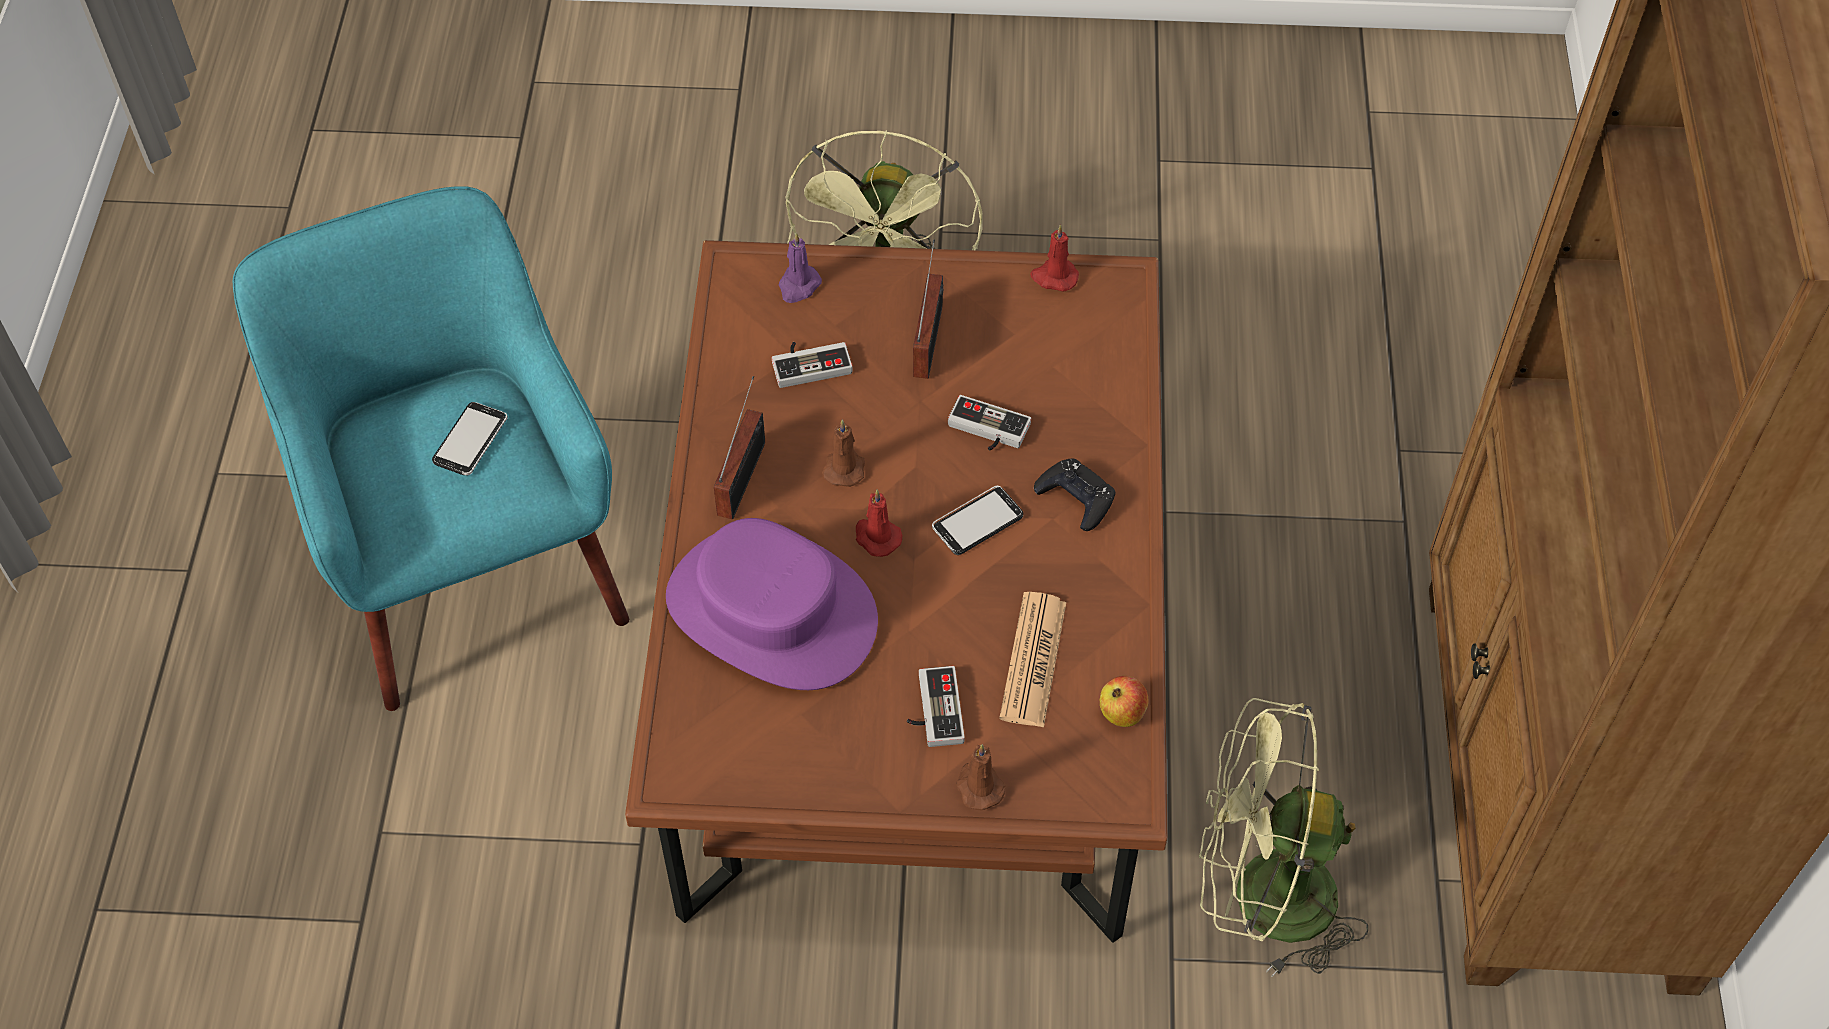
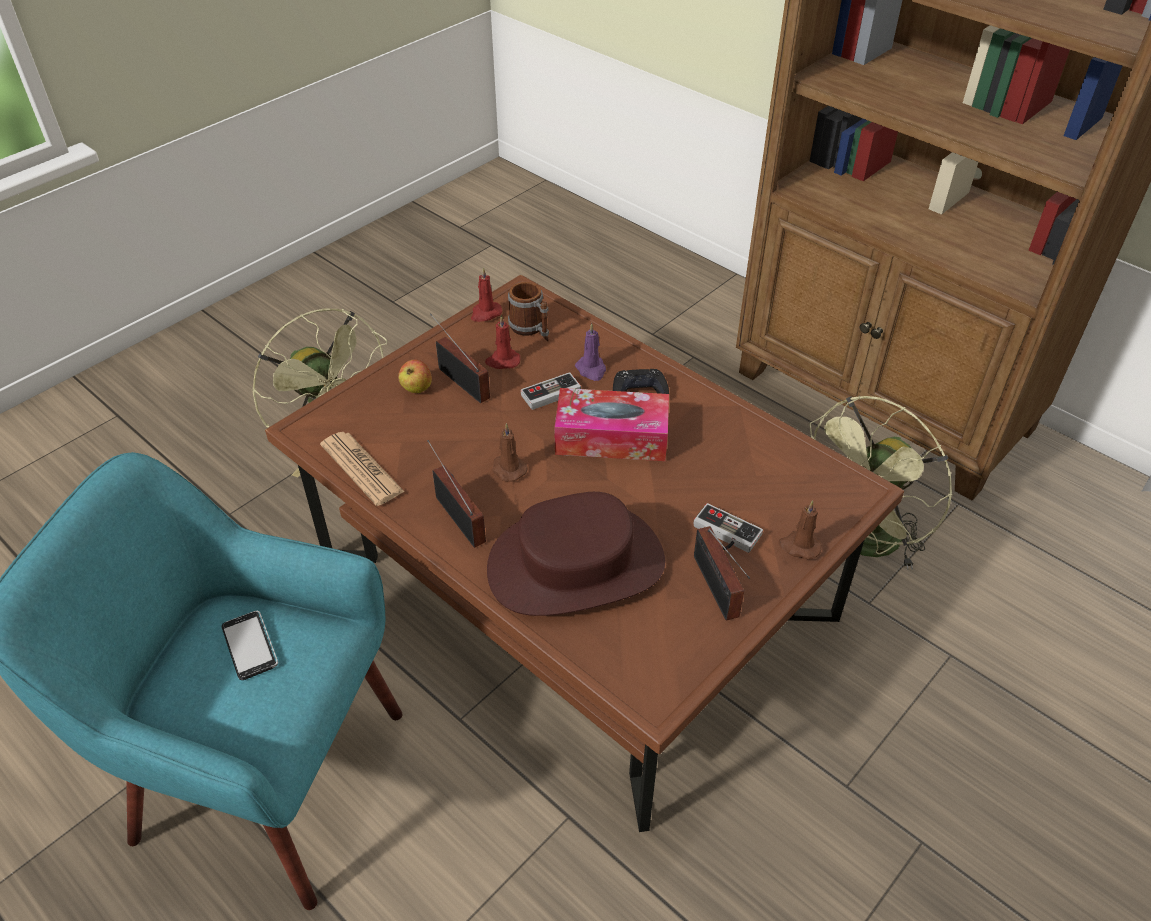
camera: 50 degrees left, 10 degrees down
purple hat [666,518,878,690] -> brown hat [487,492,665,616]
game controller [772,342,853,388] -> none
purple candle [779,232,822,303] -> purple candle moved to [575,323,606,381]
red candle [856,489,902,557] -> red candle moved to [485,315,520,369]
phone [932,486,1023,555] -> tissue box [554,388,669,461]
newspaper [999,592,1066,728] -> newspaper moved to [320,432,405,506]
apple [1100,676,1148,727] -> apple moved to [398,360,432,393]
none -> mug [508,282,549,341]
none -> radio [694,526,750,621]

